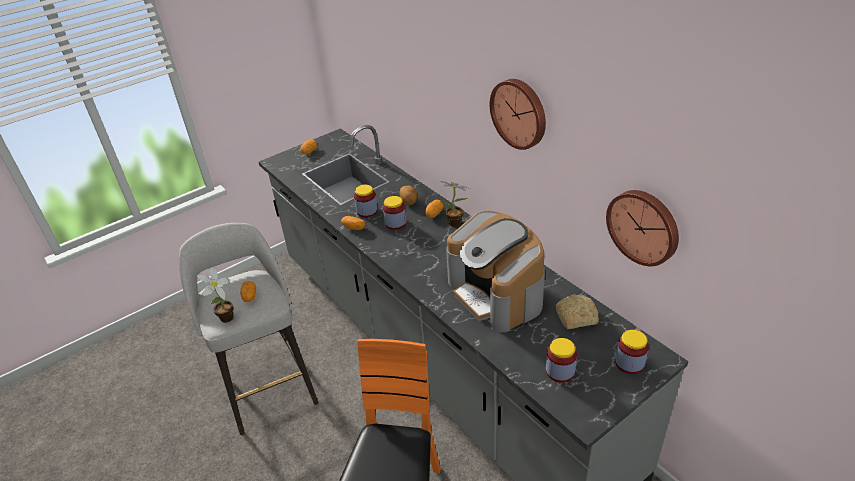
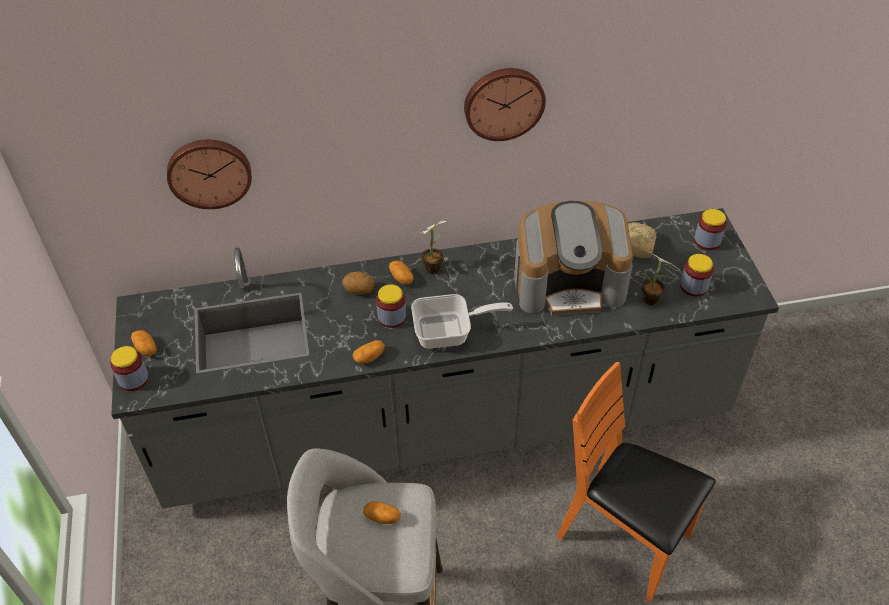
camera: 65 degrees left, 10 degrees up
potted plant [197,267,234,323] -> potted plant moved to [639,250,678,305]
jar [354,185,377,218] -> jar moved to [110,346,149,391]
wall clock [606,190,679,266] -> wall clock moved to [167,140,252,209]
none -> frying pan [411,294,513,349]

